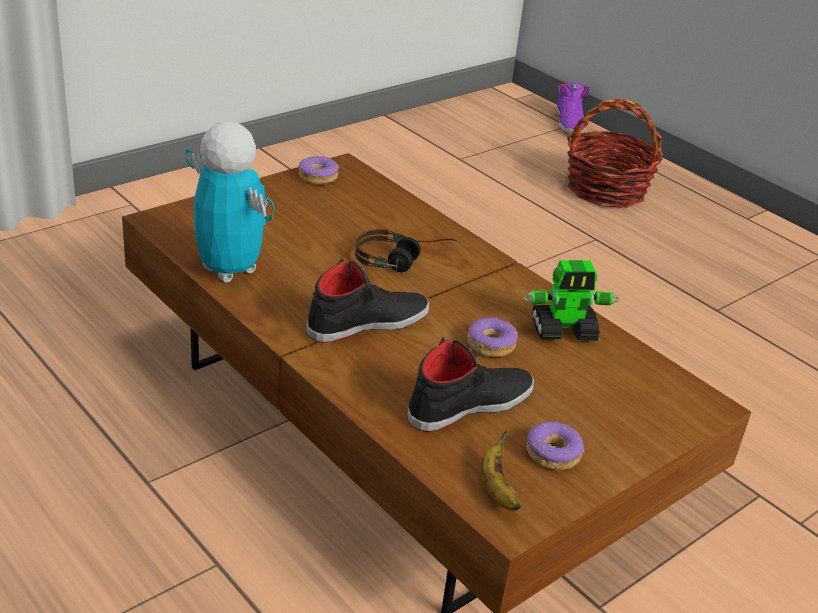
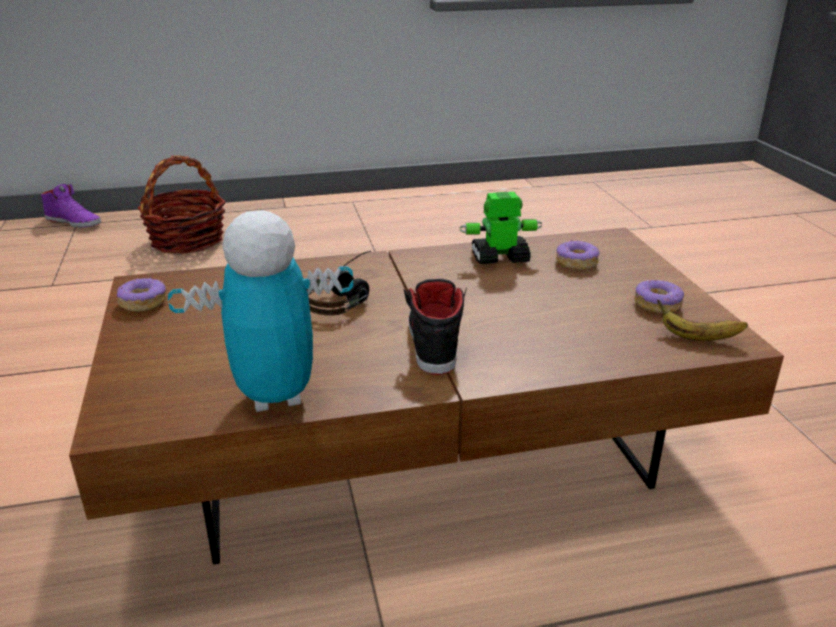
camera: 60 degrees left, 5 degrees down
black shoe [407,337,534,432] -> none
donut [467,317,518,357] -> donut moved to [556,239,599,270]
toy robot [523,260,620,341] -> toy robot turned 120 degrees counterclockwise [459,192,542,264]

